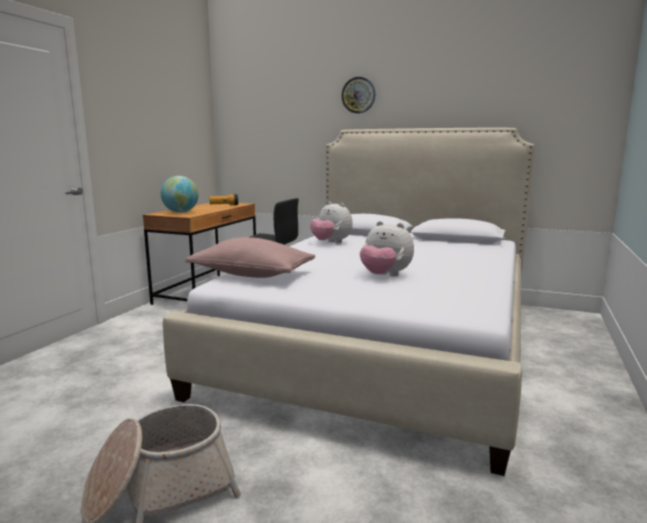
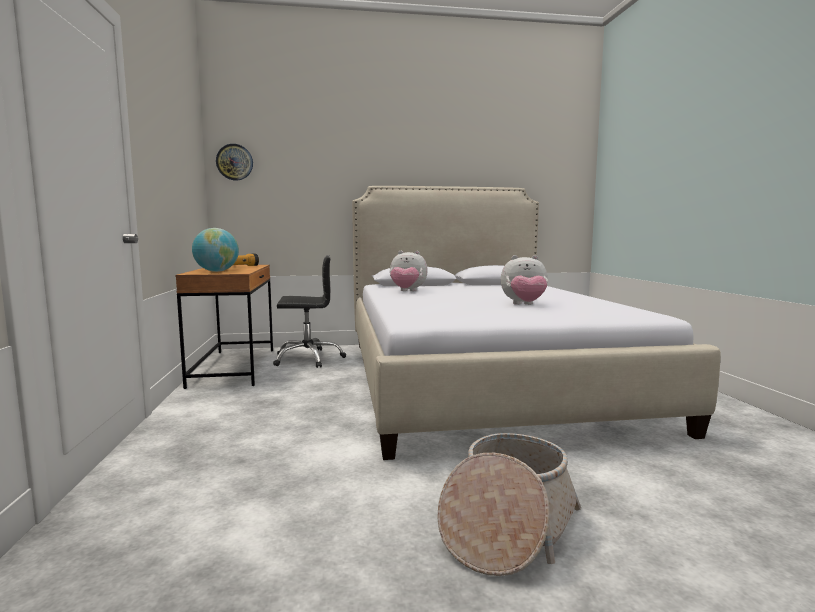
camera: 30 degrees left, 5 degrees down
pink pillow [185,237,315,278] -> none
wall clock [341,77,375,113] -> wall clock moved to [216,144,253,180]

